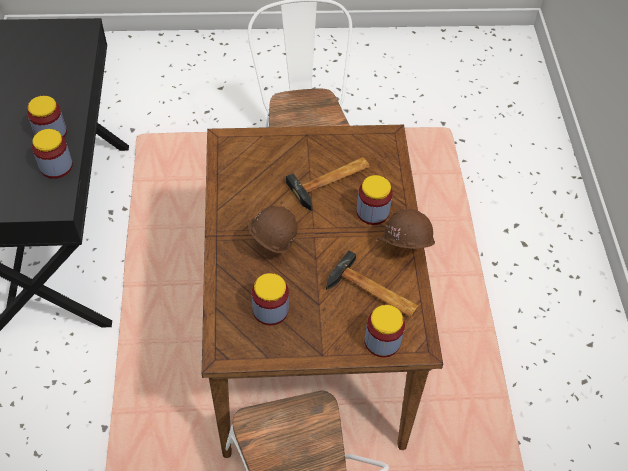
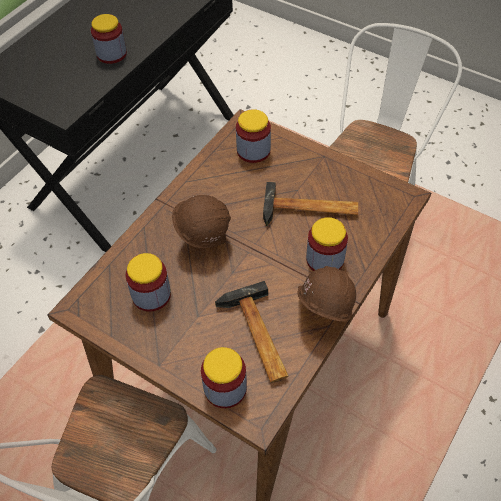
camera: 40 degrees right, 0 degrees up
jar [32,129,73,179] -> jar moved to [236,109,271,163]

